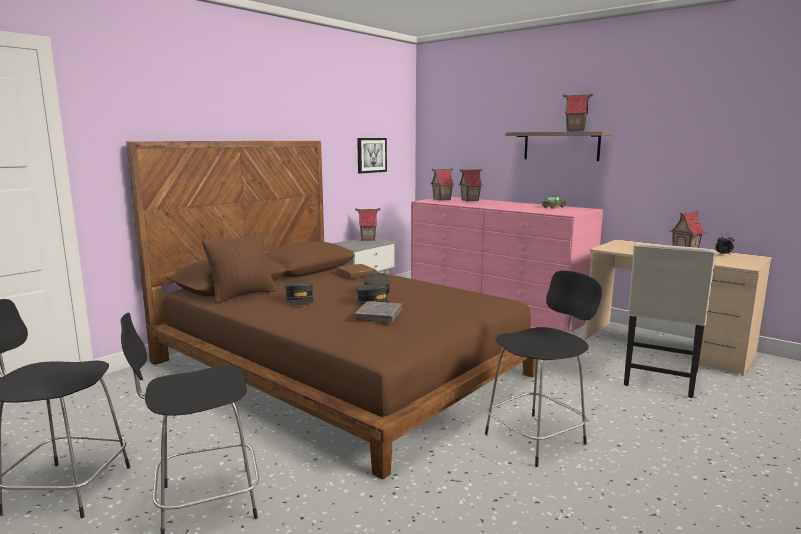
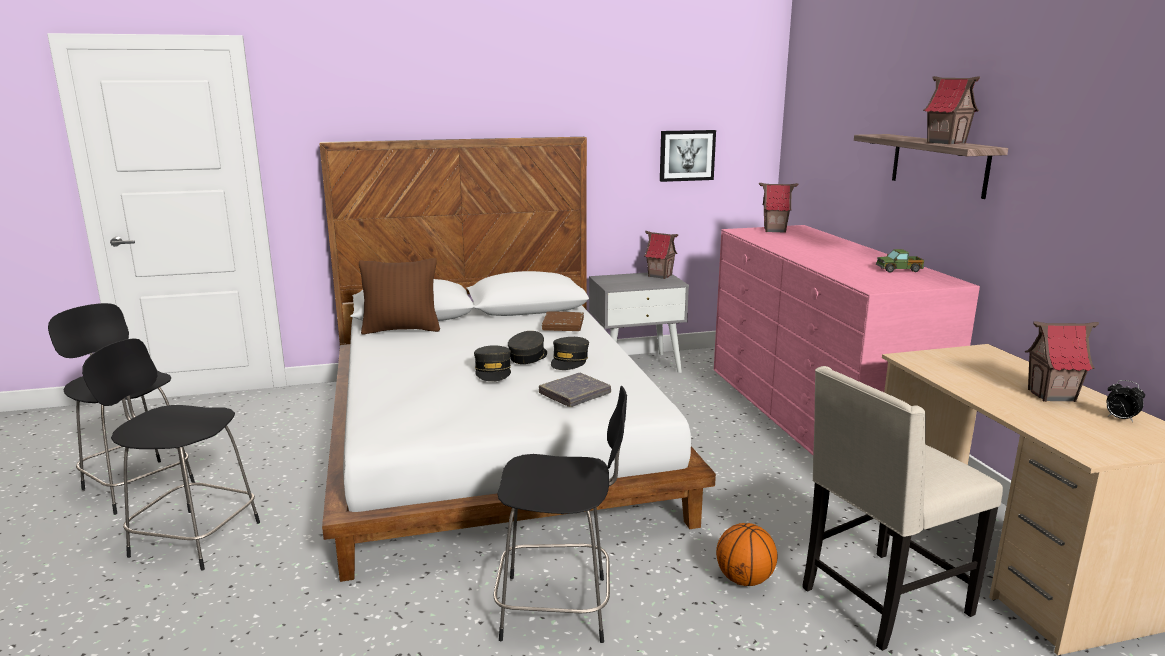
camera: 35 degrees right, 5 degrees up
brown bed [126,141,536,480] -> white bed [319,137,716,582]
grey cap [285,282,314,306] -> grey cap moved to [551,337,589,370]
grey book [354,301,402,322] -> grey book moved to [539,373,611,407]
toy house [459,169,483,202] -> none
none -> basketball [716,523,778,586]

